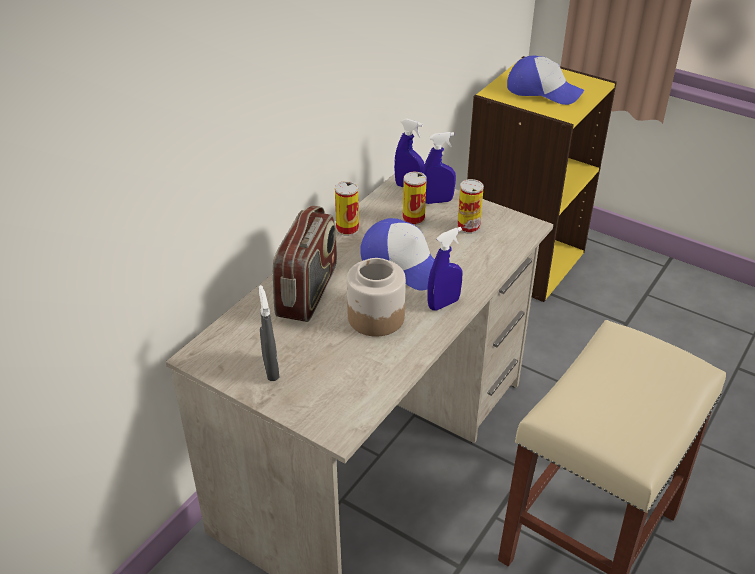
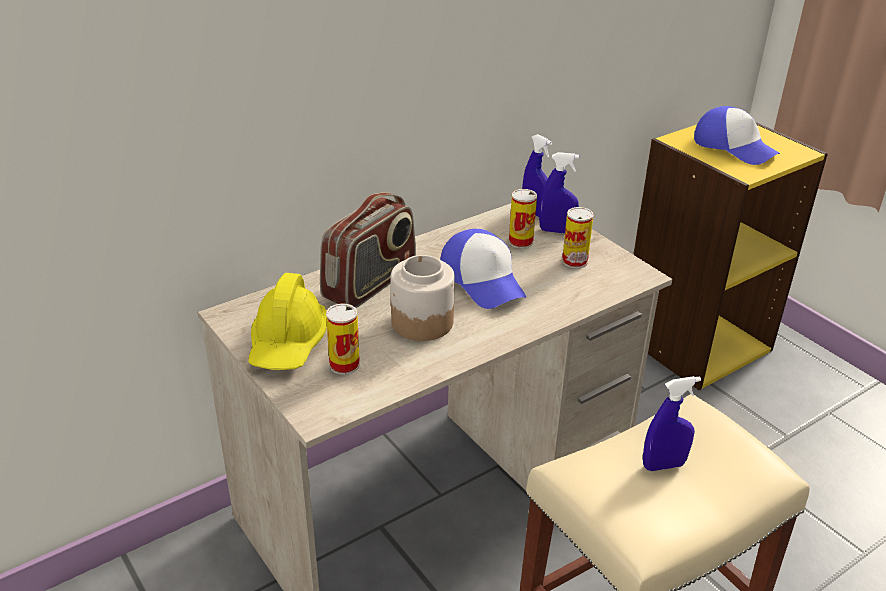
camera: 20 degrees right, 5 degrees down
grey spray bottle [259,285,280,381] -> yellow hard hat [248,273,327,370]
can [335,181,359,236] -> can moved to [326,303,360,375]
blue spray bottle [427,227,463,310] -> blue spray bottle moved to [643,376,701,471]

